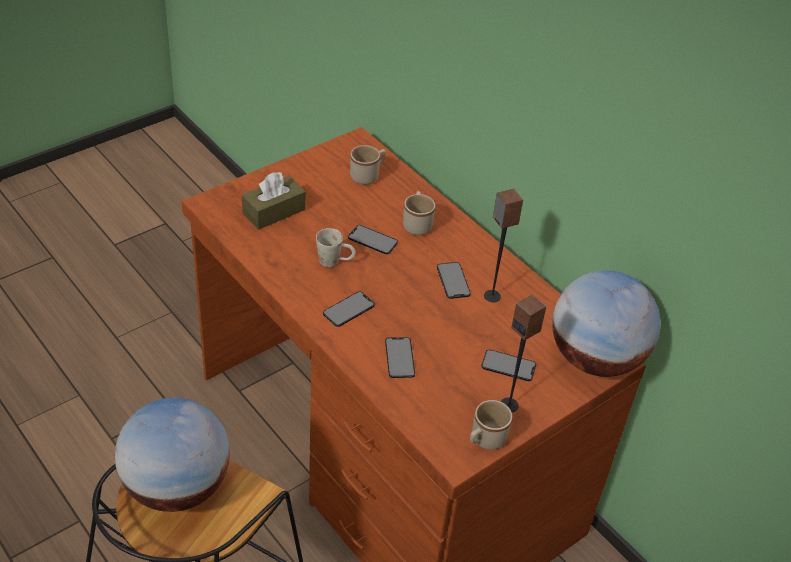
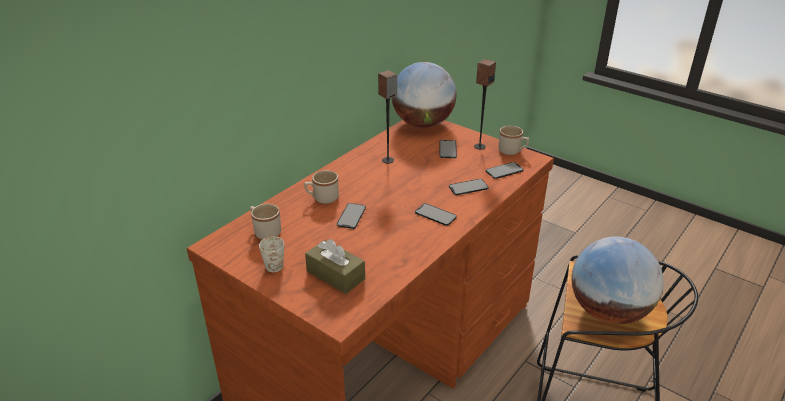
camera: 100 degrees left, 10 degrees down
white mug [316,228,356,267] -> white mug moved to [259,236,284,272]
phone [437,262,471,299] -> phone moved to [486,162,524,179]

